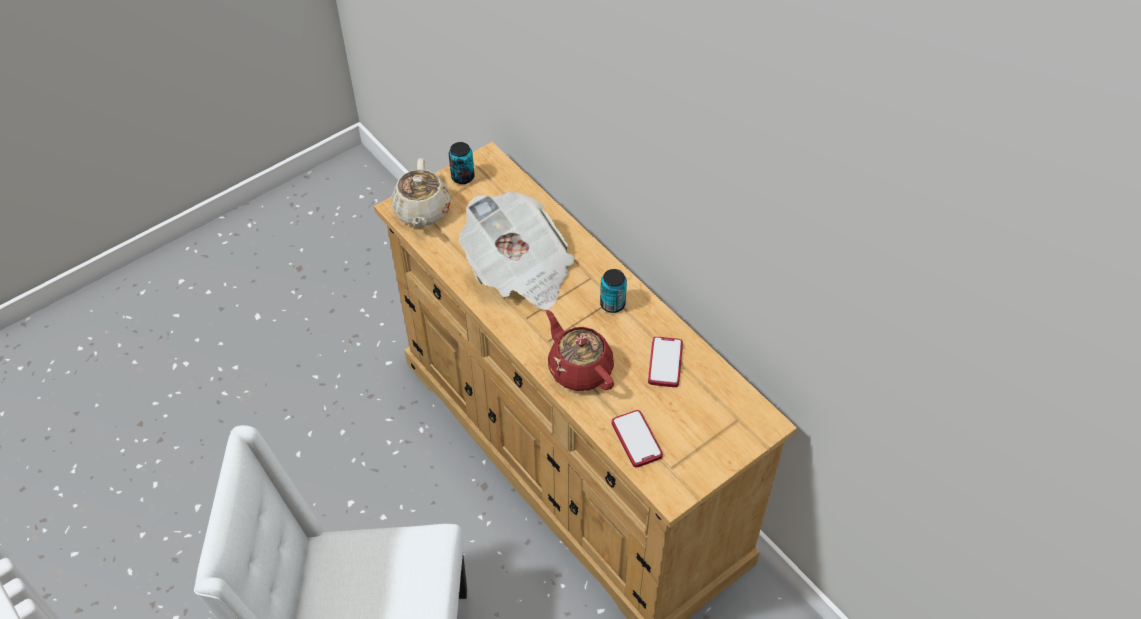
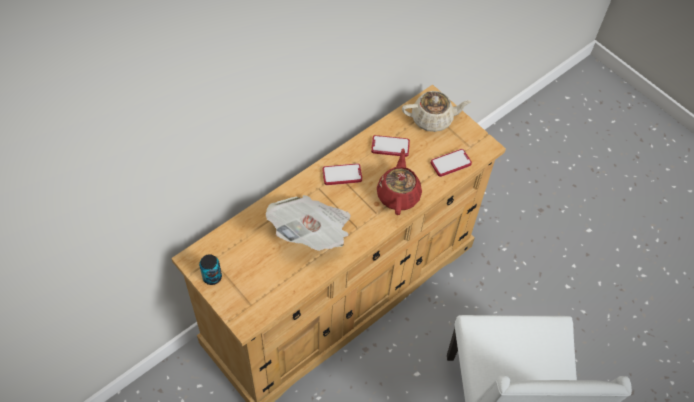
camera: 95 degrees left, 5 degrees up
beige teapot [391,158,451,228] -> beige teapot moved to [402,91,472,132]
red teapot [546,310,614,391] -> red teapot turned 135 degrees clockwise [377,149,422,215]
can [600,269,627,313] -> phone [323,163,362,185]

